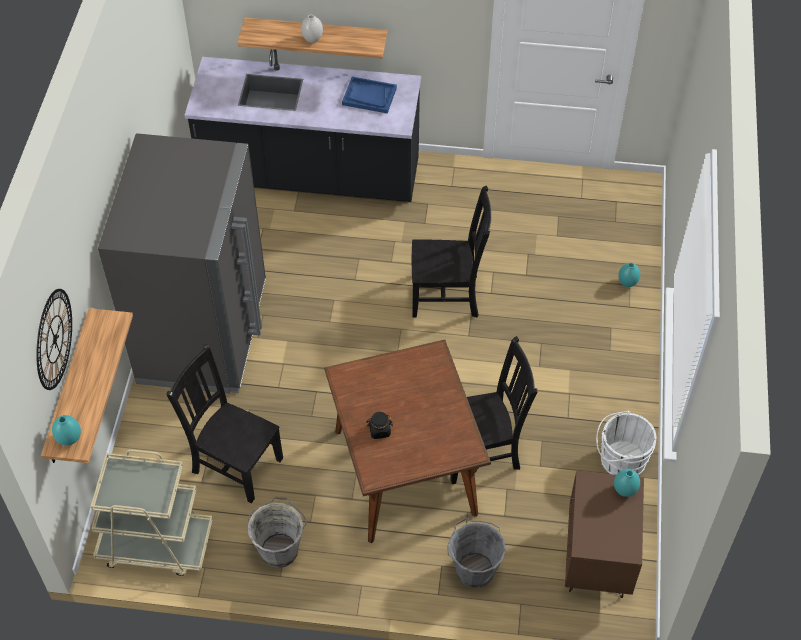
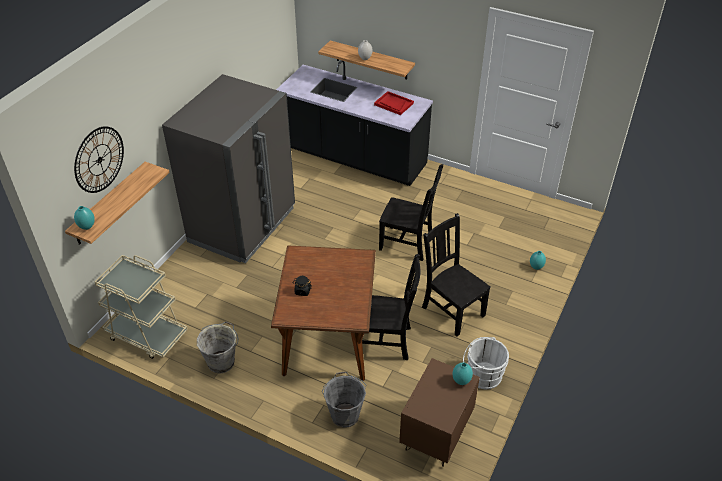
camera: 20 degrees right, 10 degrees down
black chair [166,344,283,503] -> black chair moved to [422,213,491,336]
blue tray [342,77,397,113] -> red tray [374,91,414,115]

